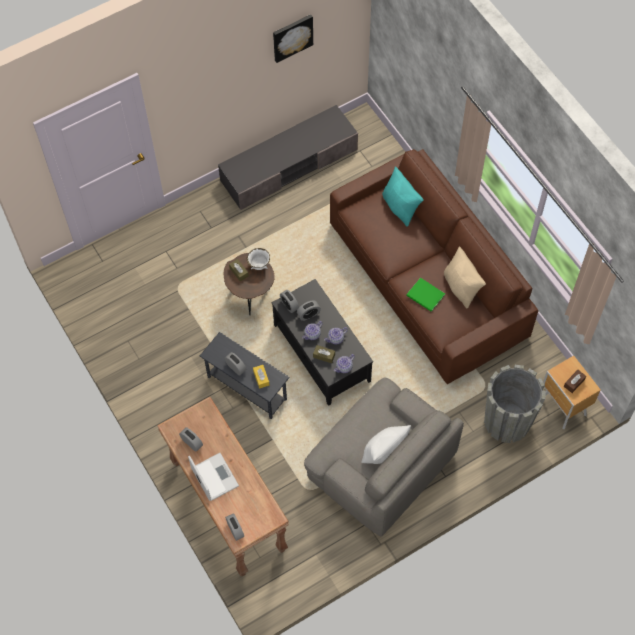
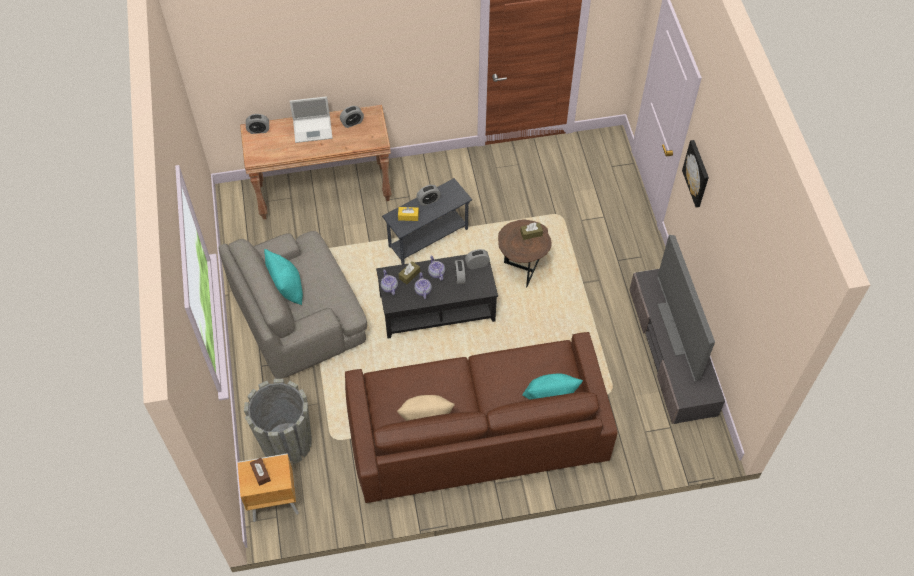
camera: 110 degrees right, 5 degrees down
white bowl [247,248,270,270] -> none
picture [273,14,313,63] -> picture moved to [682,140,709,207]
white pillow [361,425,411,464] -> turquoise pillow [264,249,303,305]
green book [406,278,445,312] -> none
none -> television [657,235,715,382]

